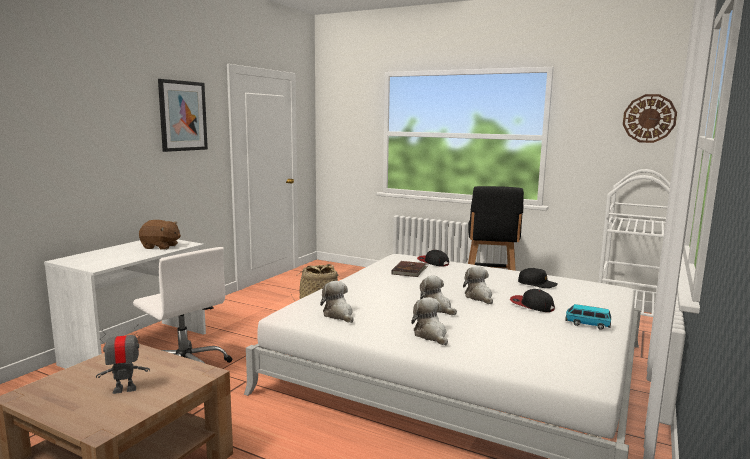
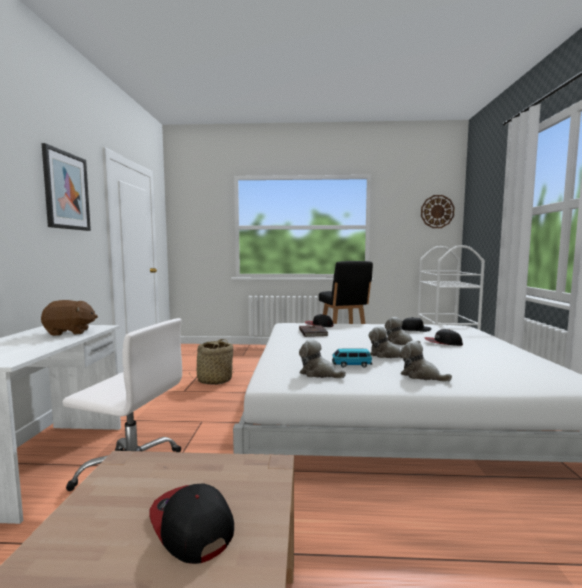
camera: 25 degrees left, 5 degrees down
toy robot [96,324,150,394] -> cap [149,483,234,564]
toy car [565,304,611,330] -> toy car moved to [332,349,372,368]

